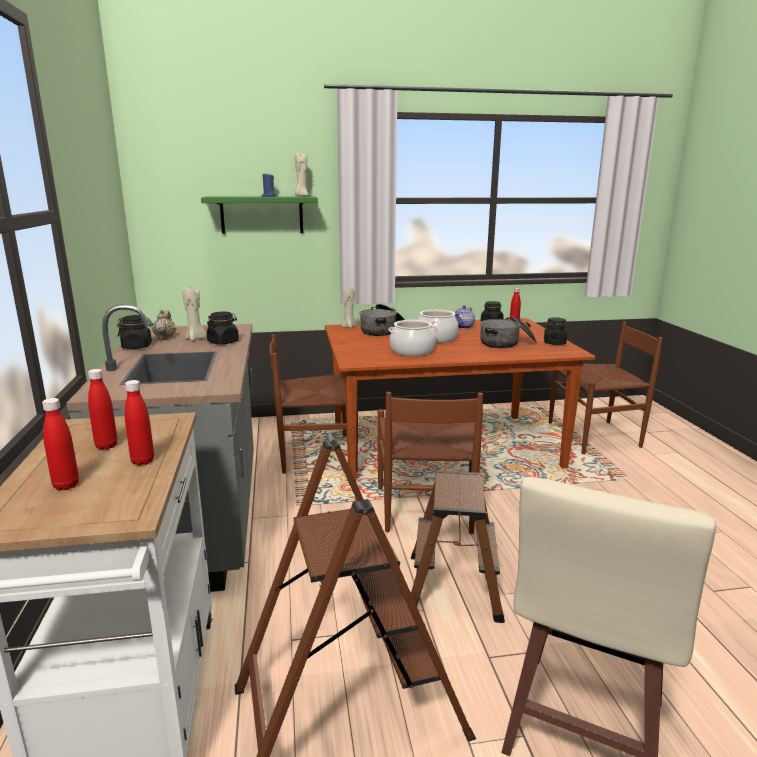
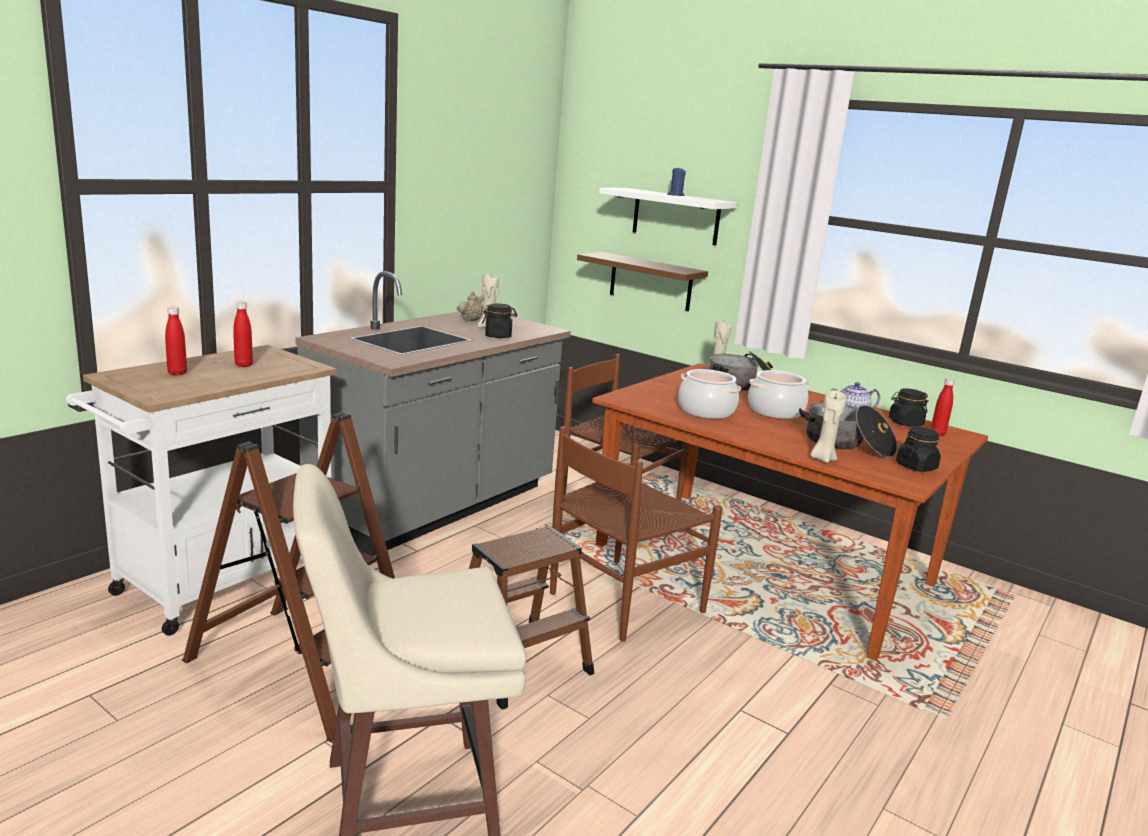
camera: 45 degrees right, 0 degrees up
black jar [117,315,153,349] -> none
red bottle [125,380,154,466] -> none
green shelf [201,196,318,234] -> white shelf [599,188,737,246]
beige candle [294,153,309,197] -> beige candle moved to [810,390,847,463]
brown chair [549,322,663,454] -> none
none -> brown shelf [577,252,708,311]

